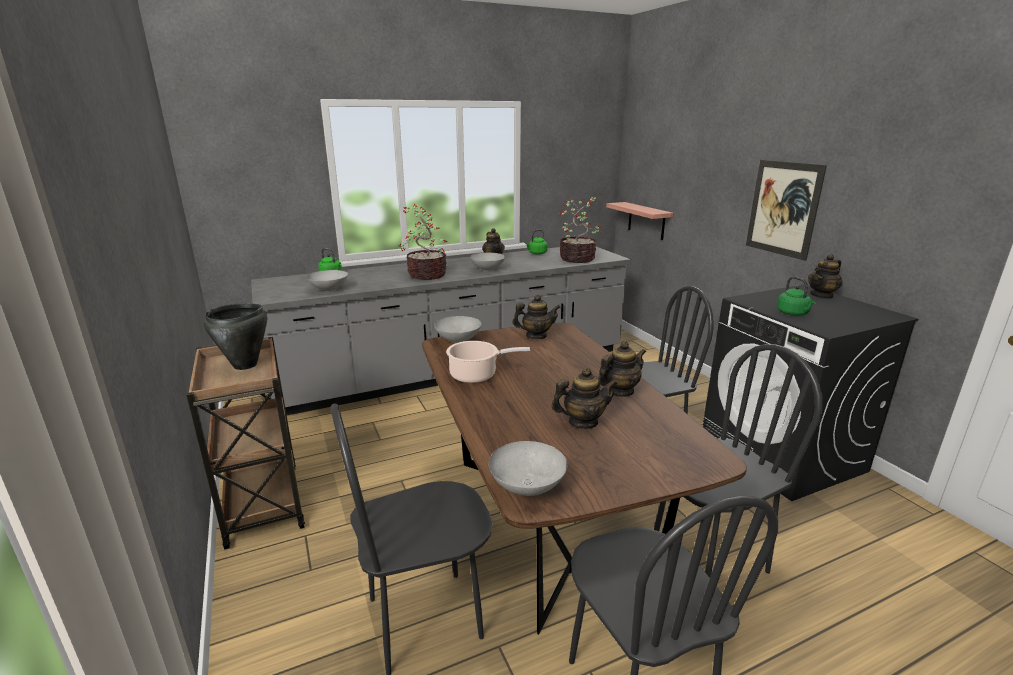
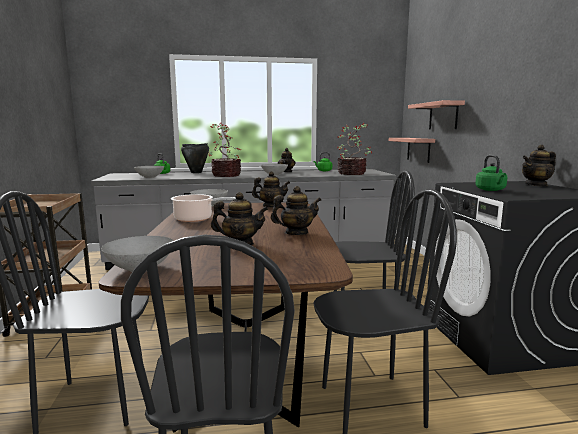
camera: 15 degrees right, 10 degrees down
black cooking pot [203,304,267,370] -> black cooking pot moved to [181,143,209,173]
picture [746,160,827,261] -> none
none -> shelf [408,100,465,129]

